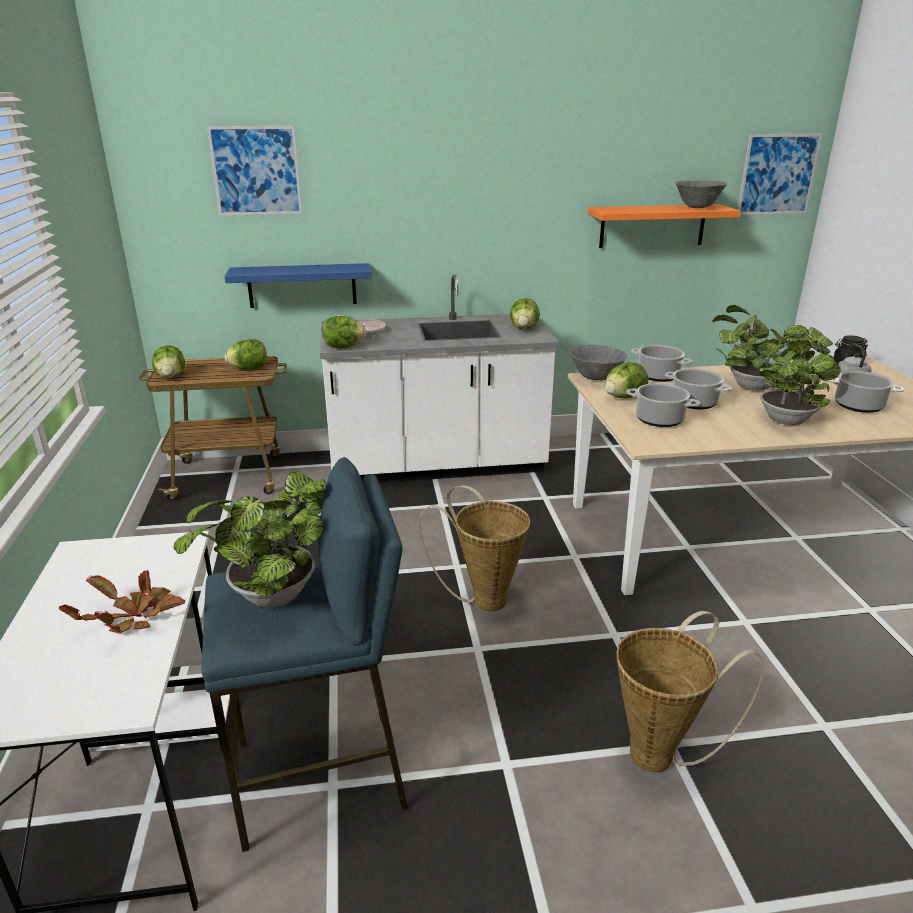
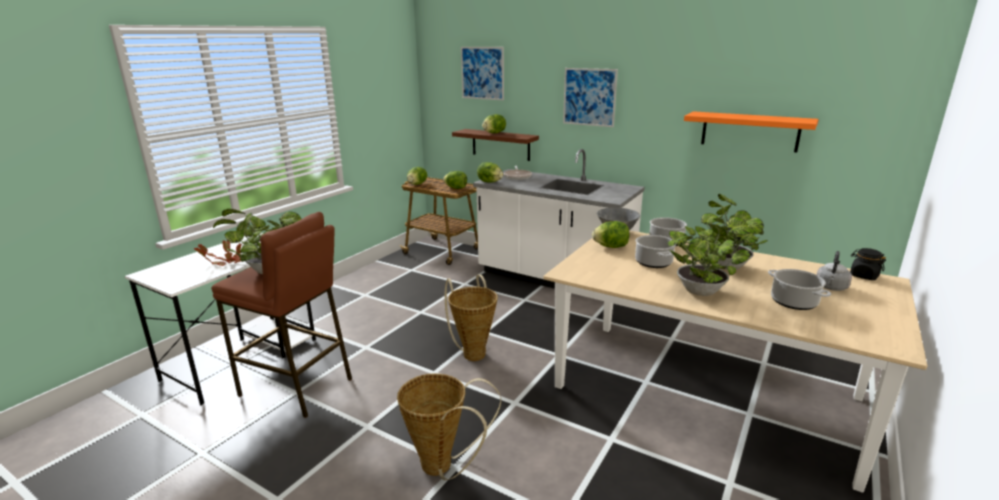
camera: 40 degrees right, 5 degrees down
blue stool [201,457,408,852] -> brown stool [211,212,352,418]
blue shelf [225,263,371,308] -> brown shelf [452,129,539,161]
lettuce [510,298,540,330] -> lettuce moved to [482,114,506,133]
cooking pot [626,383,700,427] -> none
grey bowl [676,180,727,208] -> none
picture [737,134,822,215] -> picture moved to [563,68,618,127]

